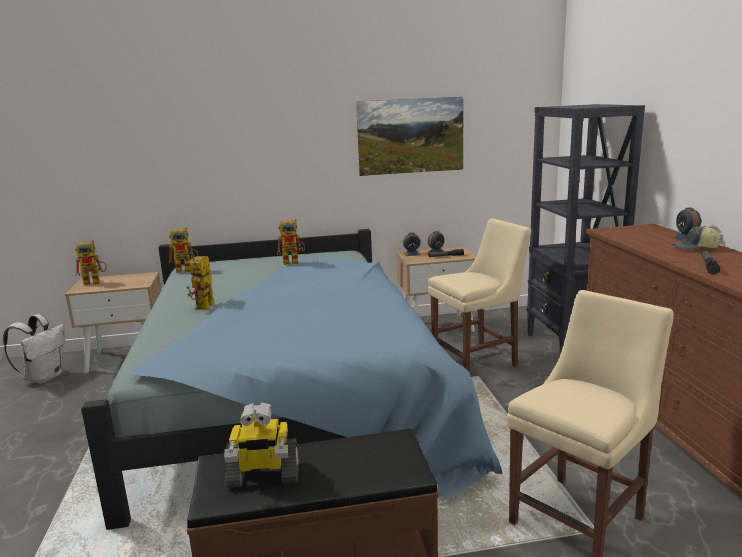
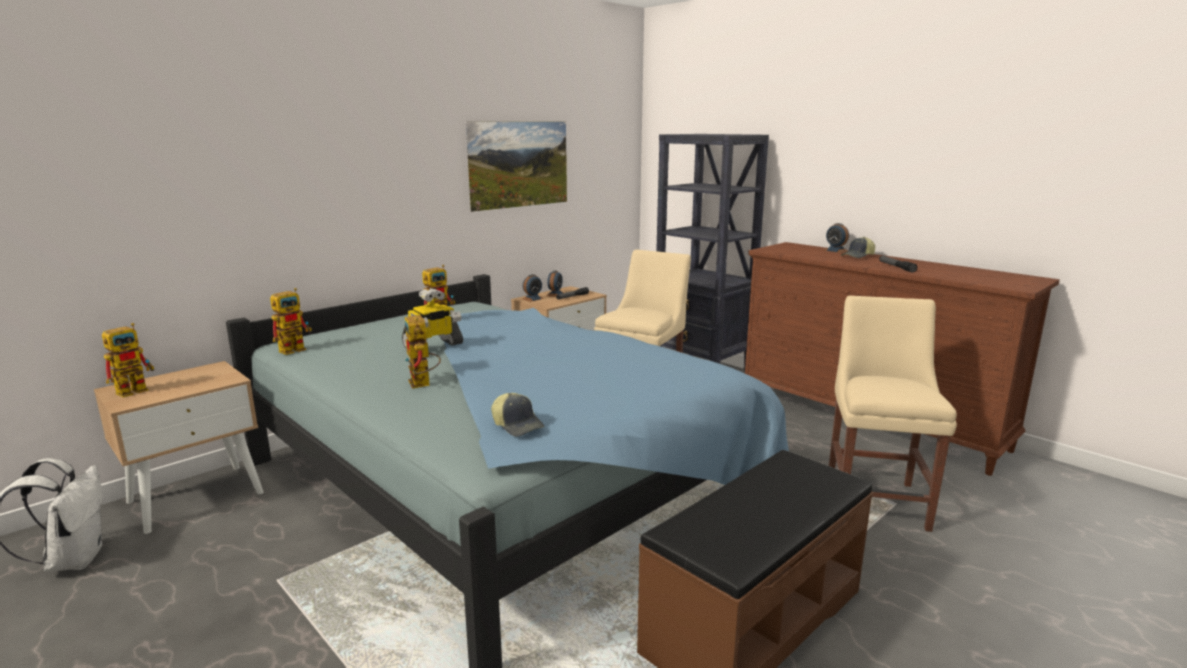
camera: 35 degrees left, 0 degrees up
toy robot [224,402,299,488] -> toy robot moved to [402,288,463,349]
none -> cap [491,393,544,437]

